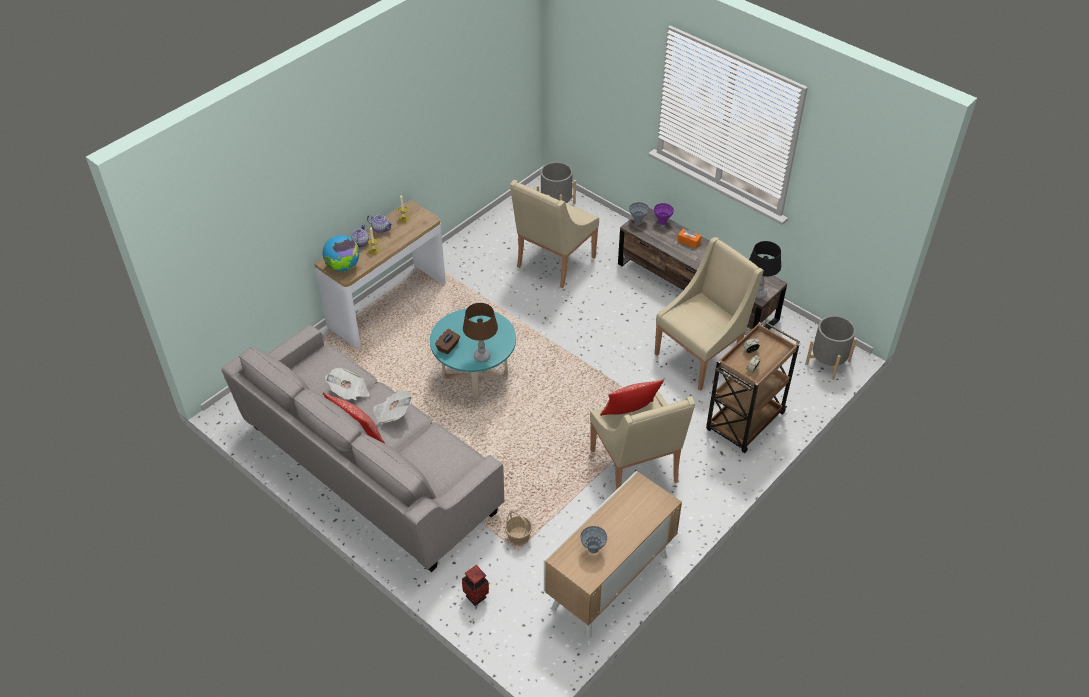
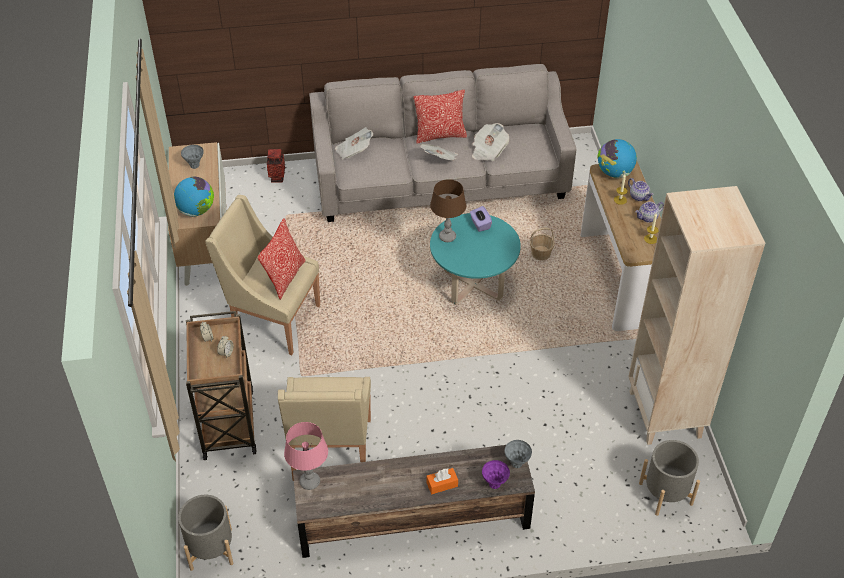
camera: 130 degrees right, 0 degrees up
brown tissue box [435,329,460,354] -> purple tissue box [470,206,492,232]
basket [505,511,532,546] -> basket moved to [530,228,555,260]
beige armchair [510,180,599,288] -> none
black table lamp [749,241,781,299] -> pink table lamp [284,422,328,490]
none -> globe [174,176,214,217]
none -> newspaper [335,127,373,160]
none -> beige bookcase [628,186,765,445]

